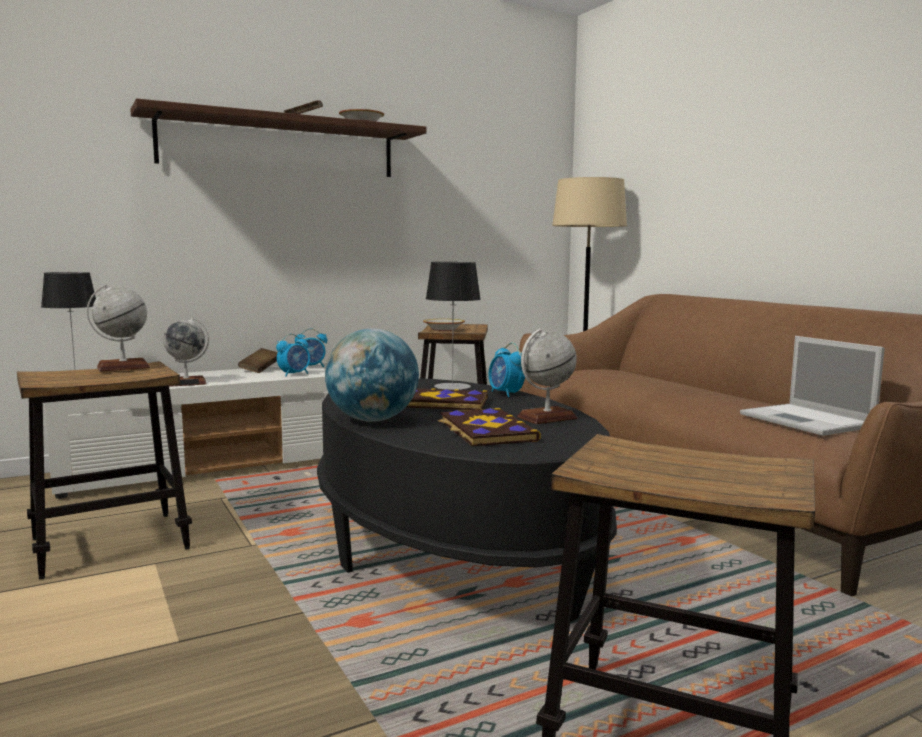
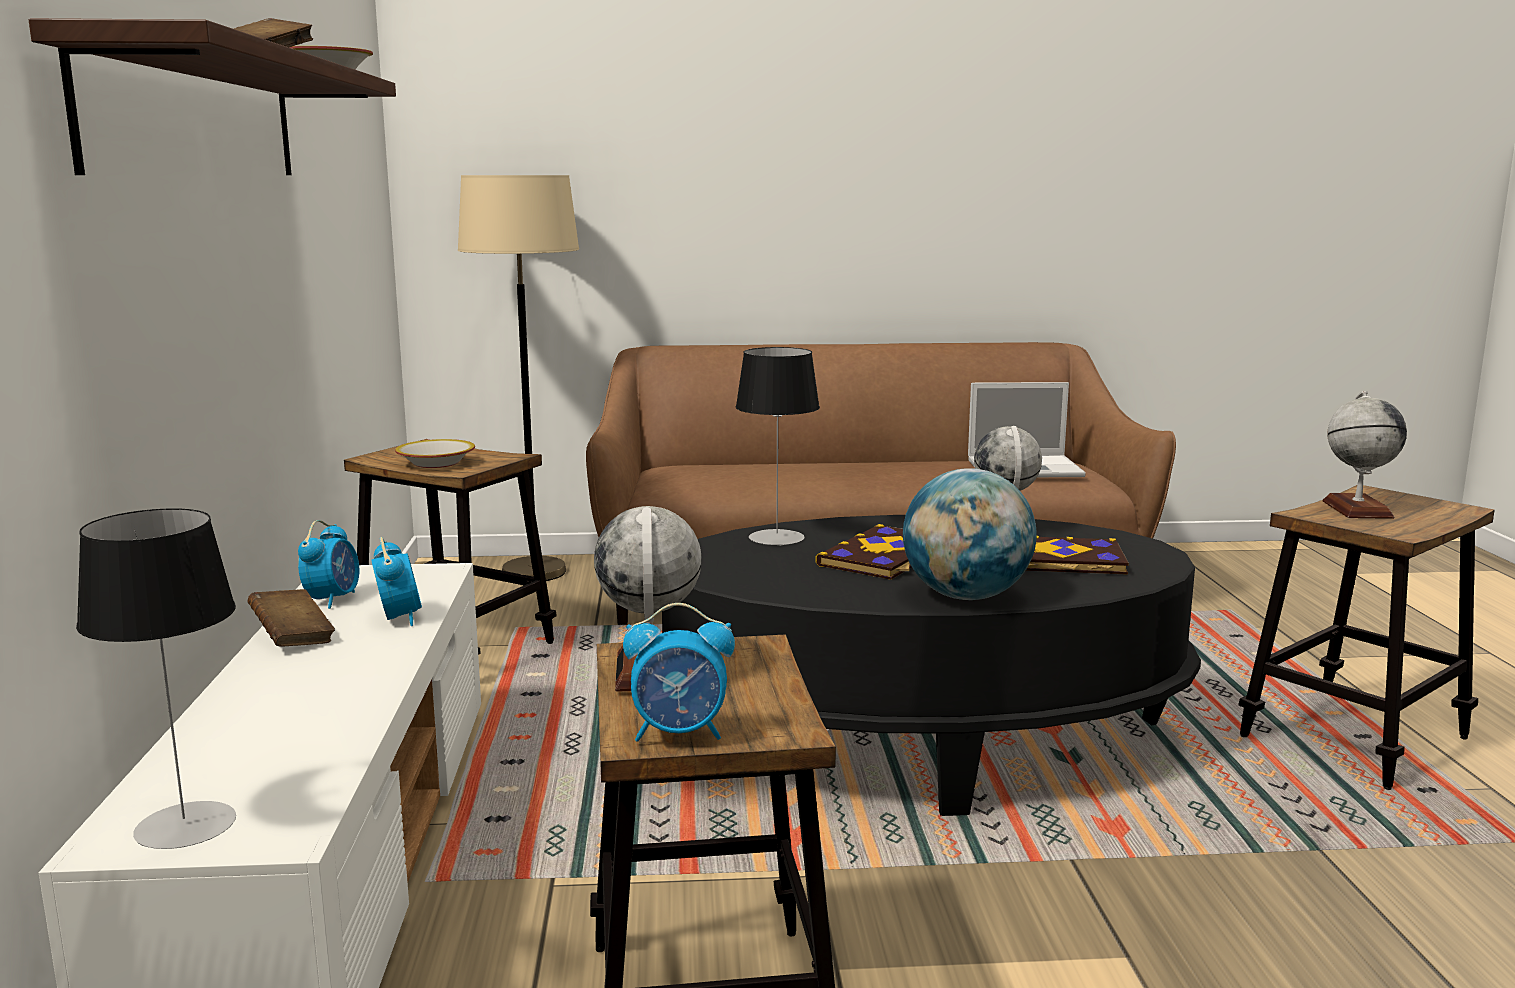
camera: 65 degrees left, 5 degrees up
globe [163,318,209,387] -> globe moved to [1323,391,1407,519]
alarm clock [489,342,525,397] -> alarm clock moved to [623,603,735,742]

